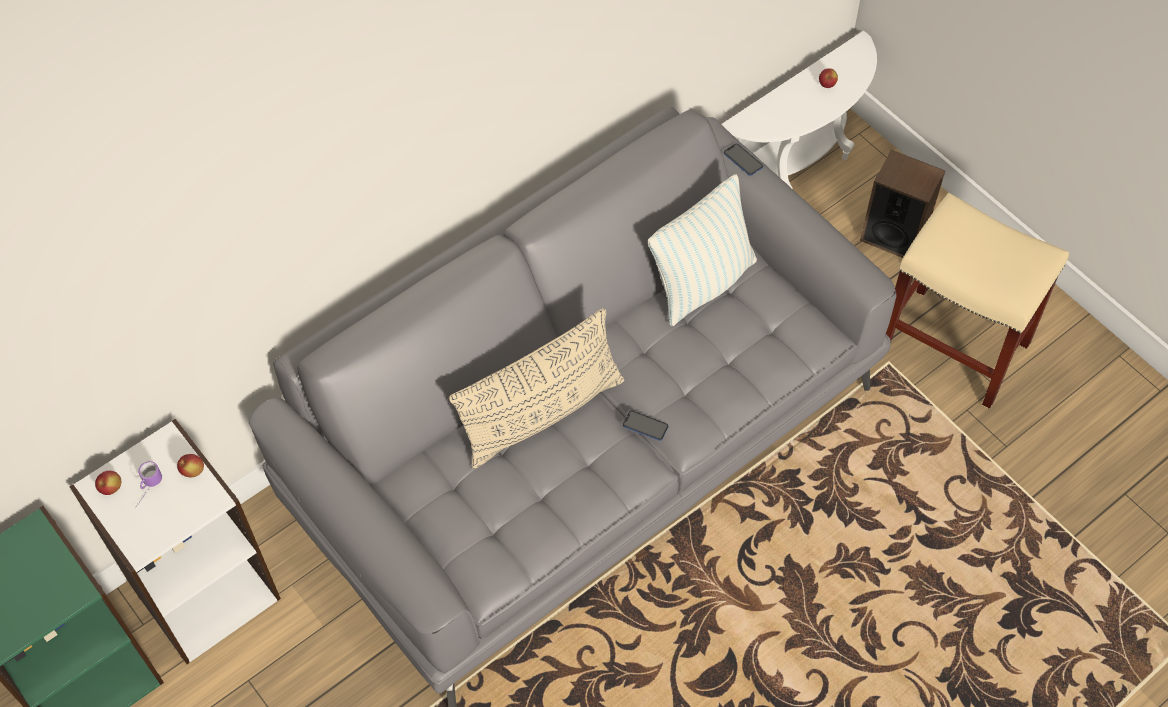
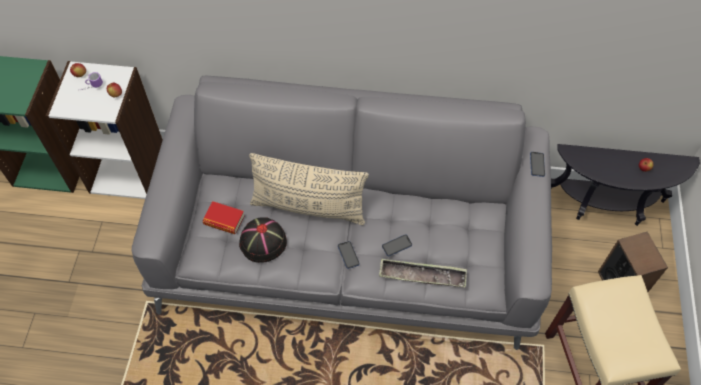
camera: 45 degrees right, 0 degrees up
pillow [648,174,757,326] -> none
white side table [722,31,877,189] -> black side table [551,144,700,226]
none -> book [203,201,245,234]
none -> black hat [239,217,287,263]
none -> tray [379,259,467,287]
none -> phone [382,234,412,256]

